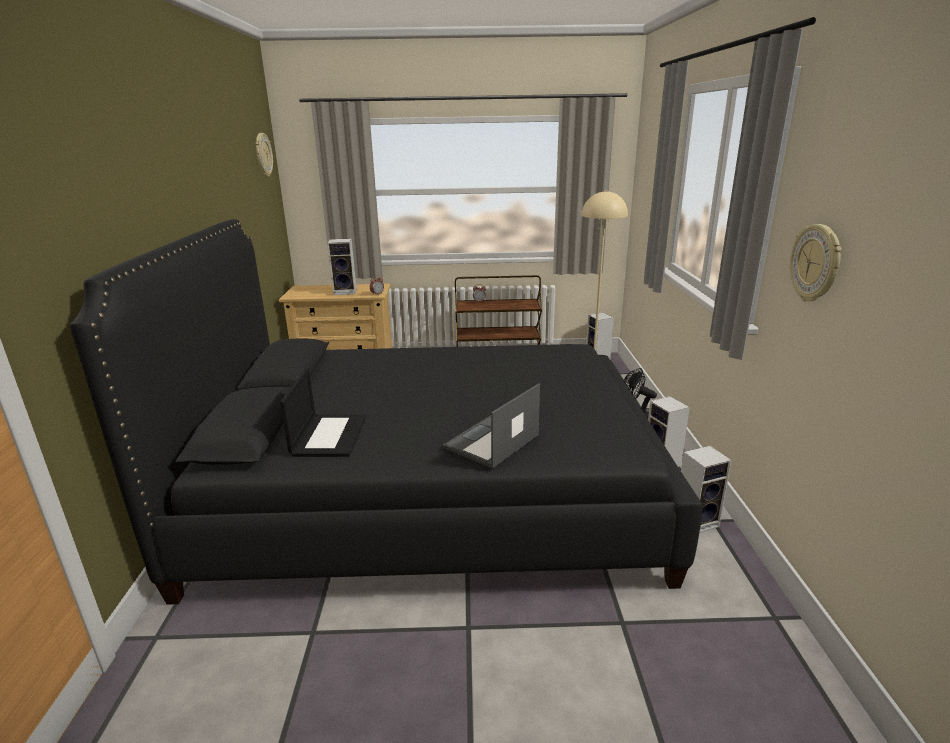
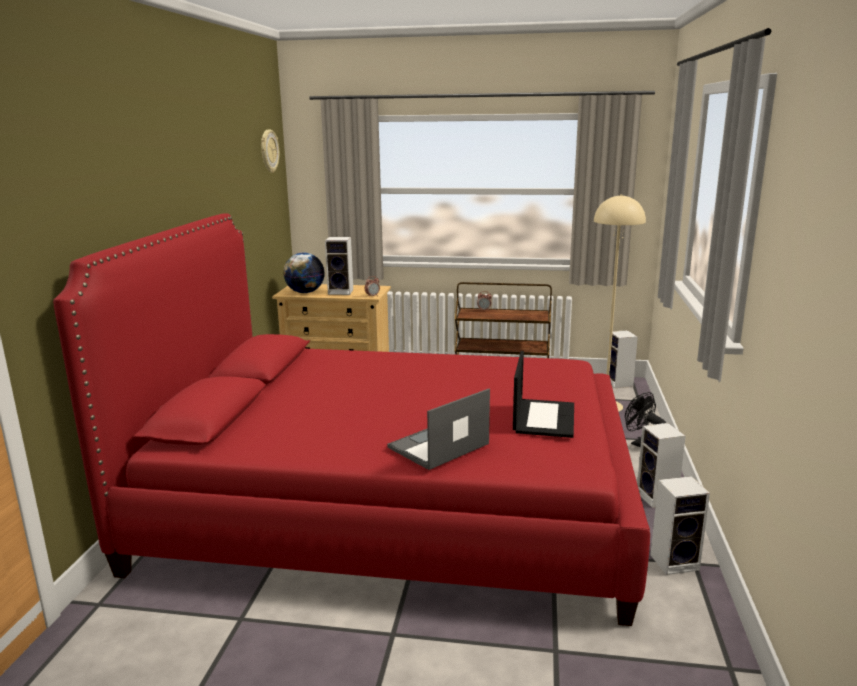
camera: 10 degrees right, 5 degrees down
black bed [70,219,703,605] -> red bed [53,213,650,626]
laptop [280,368,367,457] -> laptop moved to [513,351,574,438]
wall clock [790,224,842,301] -> none
none -> globe [283,252,325,293]

